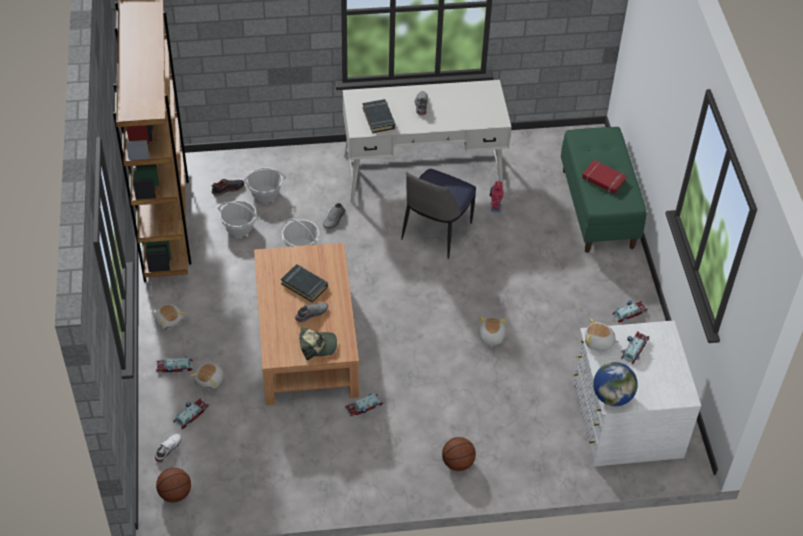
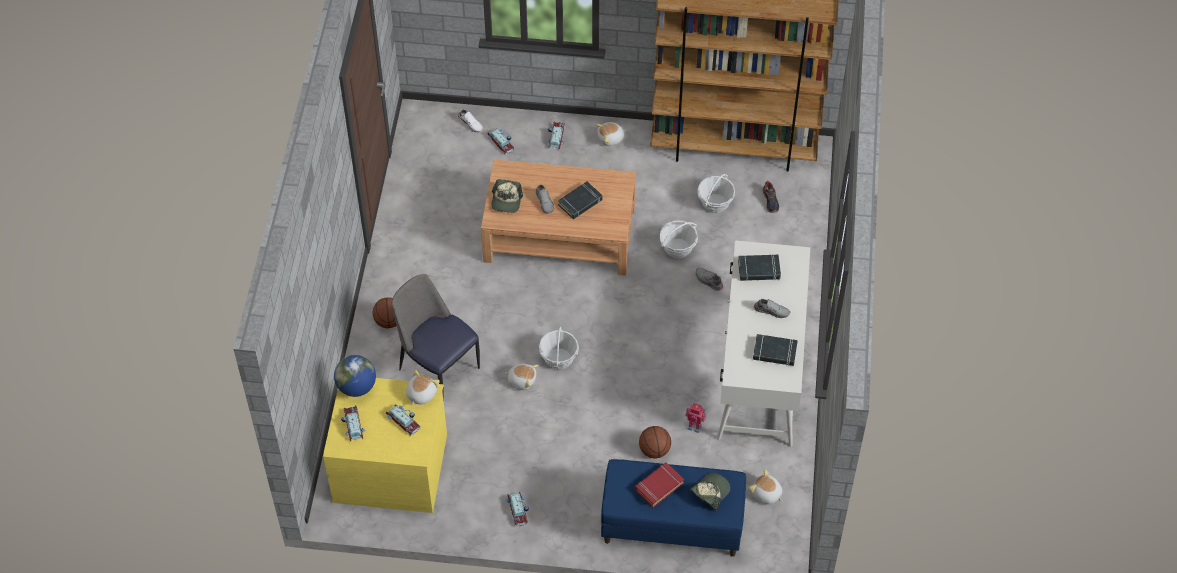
camera: 105 degrees right, 5 degrees up
basketball [156,468,191,503] -> basketball moved to [639,426,671,458]
plush toy [190,363,223,390] -> plush toy moved to [749,469,783,504]
basket [243,167,286,203] -> basket moved to [539,327,579,370]
toy car [345,393,383,418] -> toy car moved to [341,405,365,442]
chair [401,169,476,259] -> chair moved to [391,274,480,401]
green bench [561,127,647,253] -> blue bench [601,459,746,557]
white dresser [573,320,701,467] -> yellow dresser [323,378,447,513]
none -> cap [690,473,730,511]
none -> black book [753,334,798,366]

